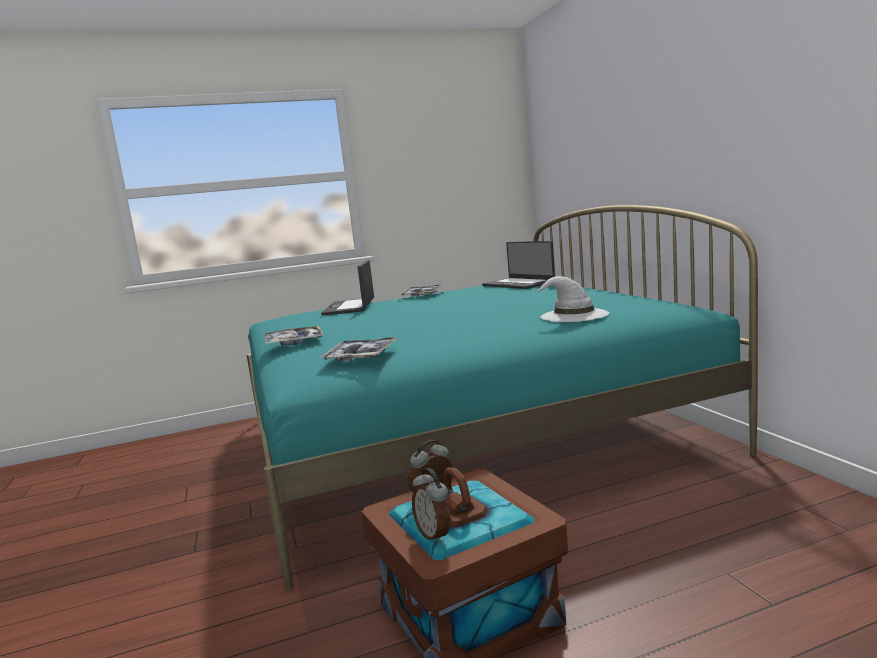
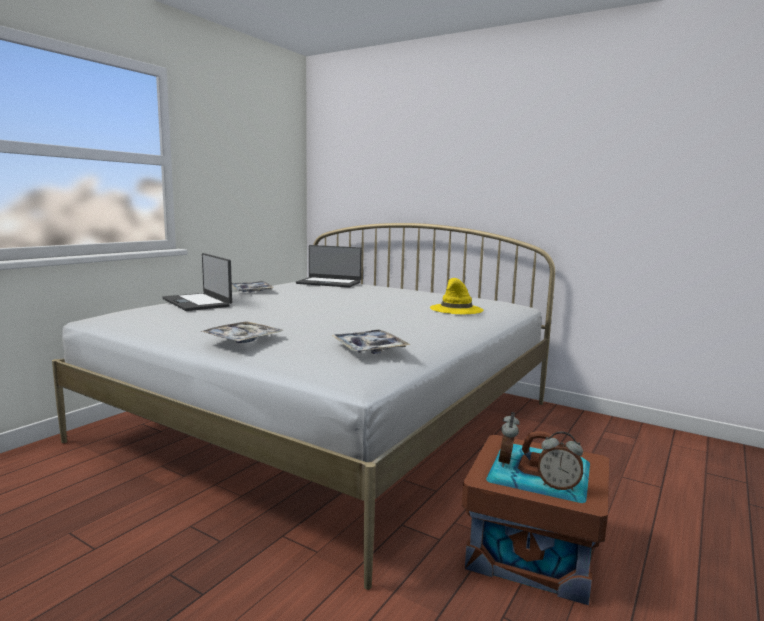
camera: 40 degrees left, 0 degrees up
turquoise bed [247,205,758,591] -> white bed [52,223,555,590]
white hat [533,276,609,322] -> yellow hat [430,278,484,314]

